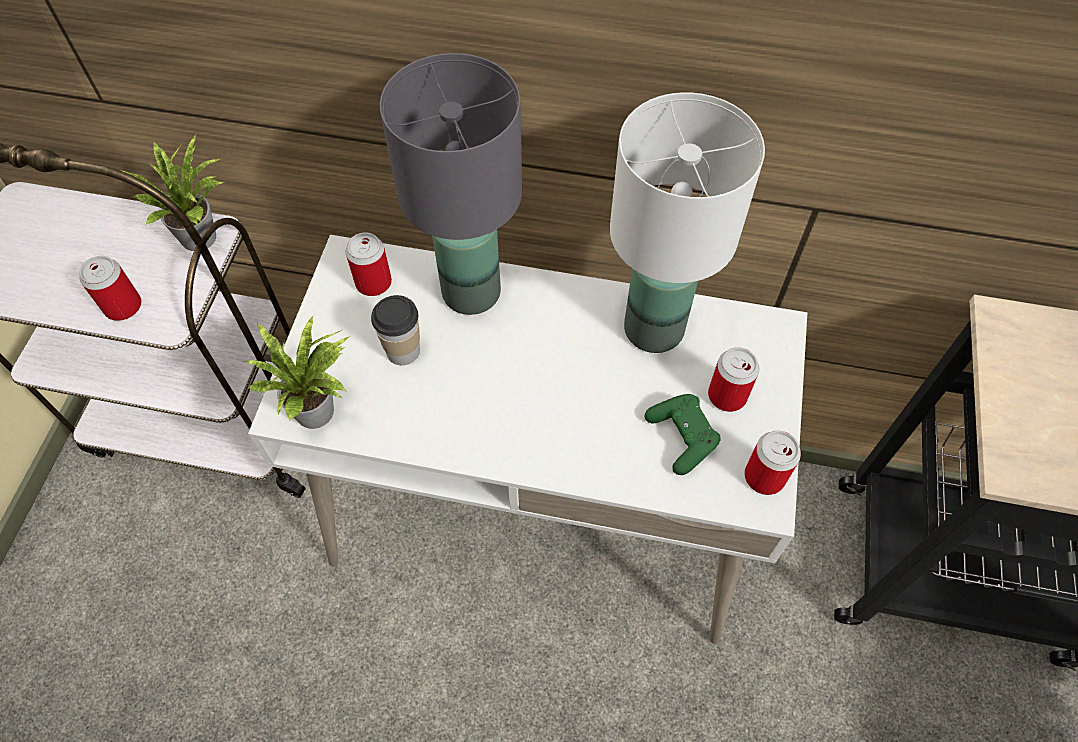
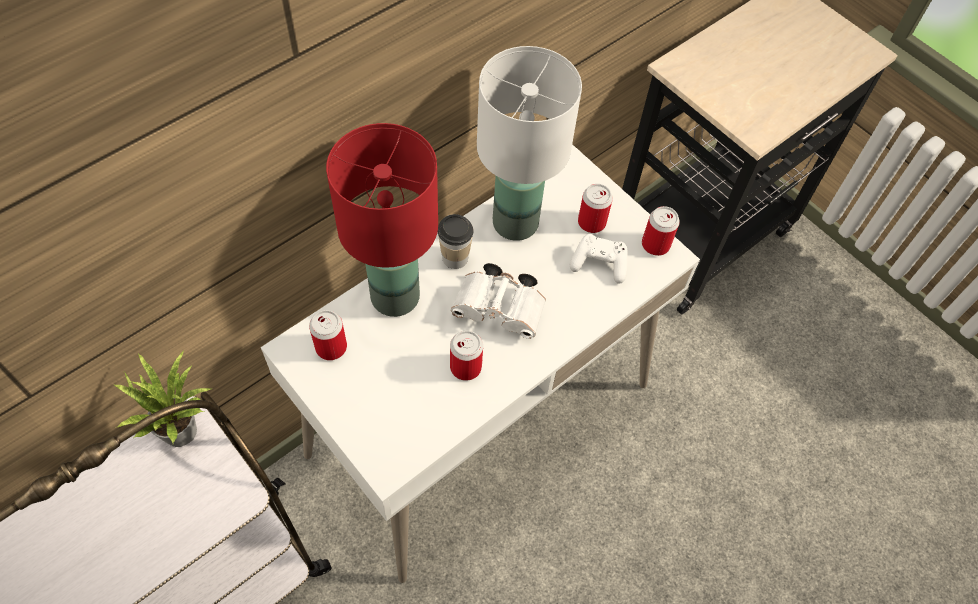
camera: 55 degrees left, 0 degrees up
can [79,256,142,321] -> can moved to [450,330,483,381]
potted plant [244,316,351,429] -> none
cup [371,295,420,365] -> cup moved to [438,214,474,269]
grey table lamp [380,53,522,315] -> red table lamp [326,123,438,317]
green game controller [645,394,721,475] -> white game controller [570,234,628,284]
none -> white binoculars [451,263,546,339]

